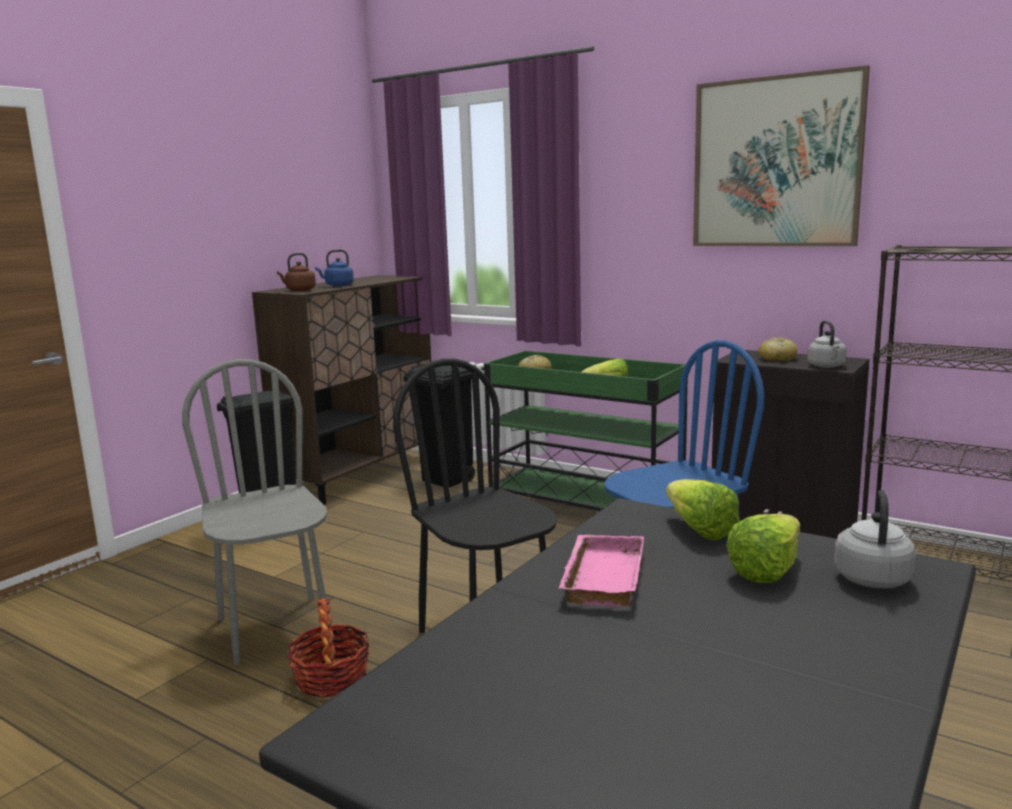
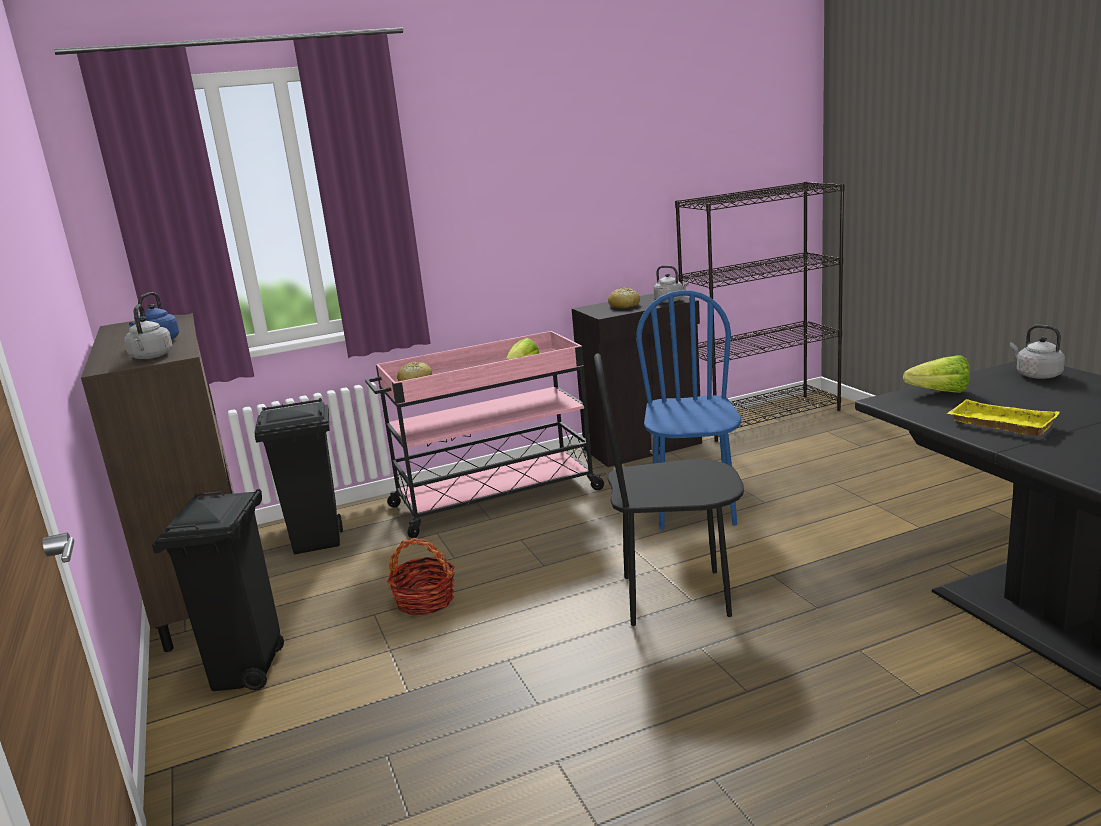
camera: 55 degrees left, 5 degrees up
grey chair [182,359,327,665] -> none
brown kettle [277,253,316,291] -> grey kettle [124,304,173,359]
basket [288,598,370,698] -> basket moved to [387,538,455,615]
green cart [481,351,688,511] -> pink cart [365,331,606,538]
pink tray [559,535,644,607] -> yellow tray [947,399,1060,436]
picture [693,65,870,246] -> none
lettuce [726,514,800,583] -> none

